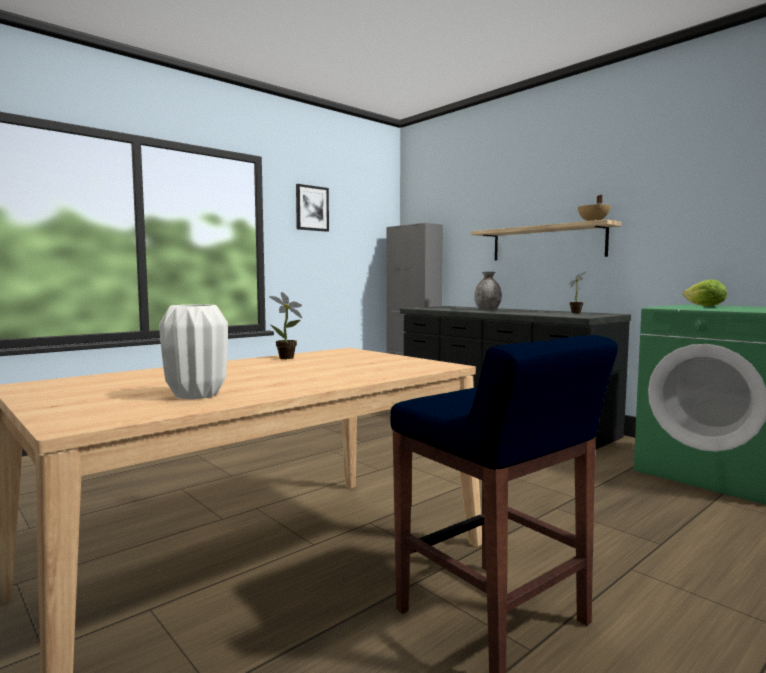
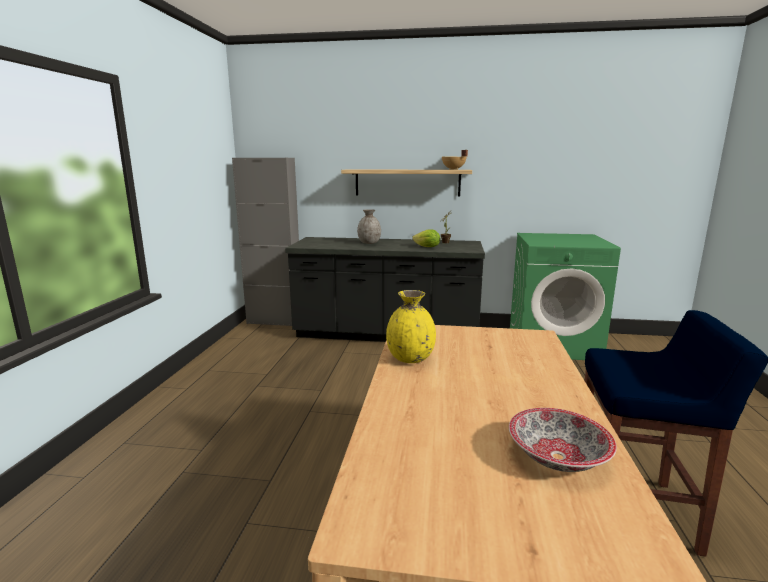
camera: 40 degrees left, 10 degrees up
white vase [159,304,228,399] -> bowl [509,408,617,472]
potted plant [269,292,302,359] -> yellow vase [386,290,436,363]
picture [296,184,329,232] -> none
lettuce [683,279,727,306] -> lettuce moved to [412,229,440,247]

